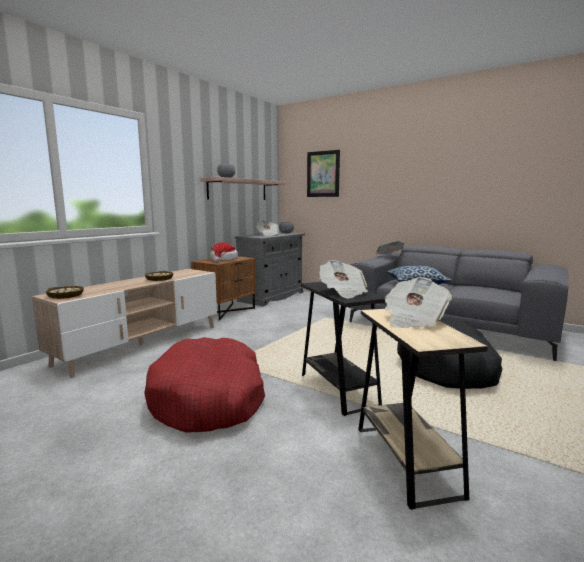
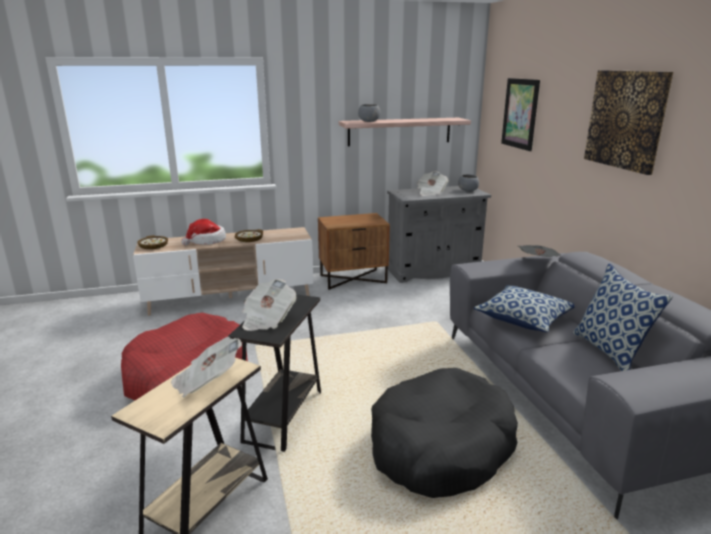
camera: 40 degrees right, 10 degrees up
hat [210,242,238,263] -> hat moved to [181,219,226,245]
none -> pillow [573,263,673,371]
none -> picture [584,70,673,175]

